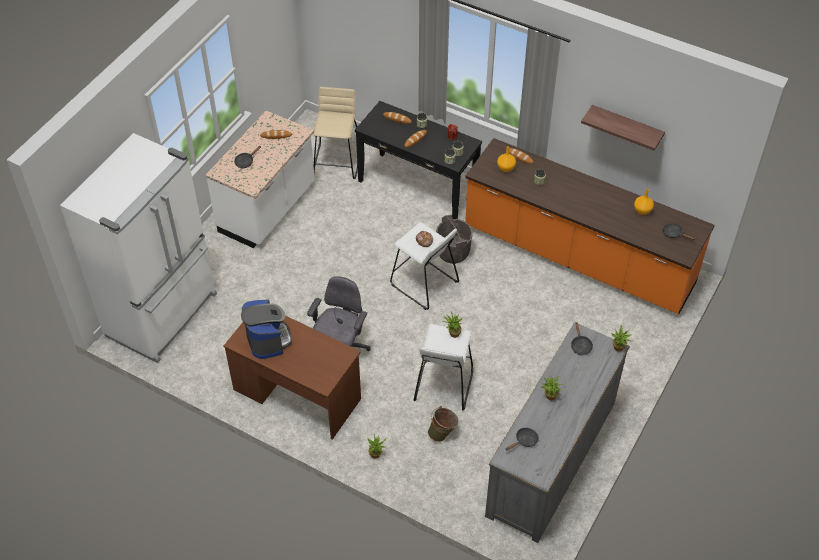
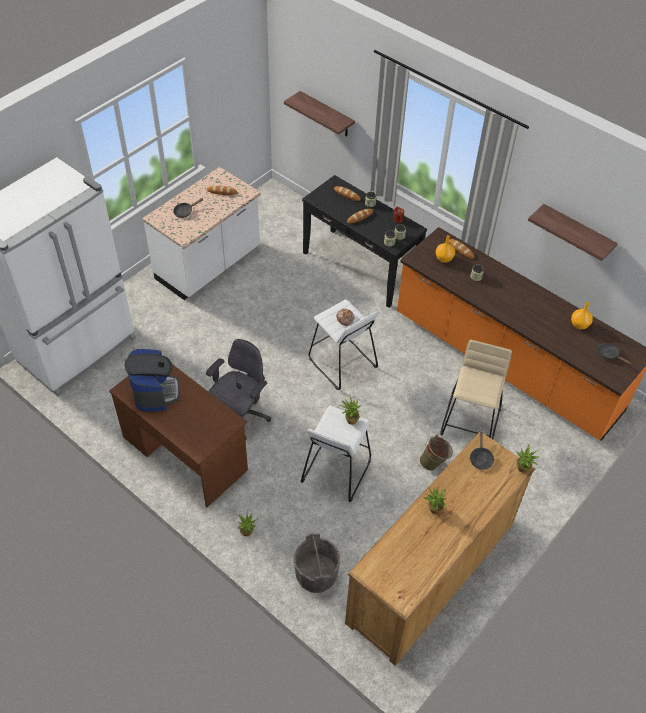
camera: 10 degrees right, 0 degrees up
beige stool [313,87,358,179] -> beige stool moved to [440,340,512,439]
green bucket [428,406,459,442] -> green bucket moved to [420,435,453,471]
grey bucket [436,215,473,264] -> grey bucket moved to [294,533,340,593]
grey dresser [485,322,630,543] -> brown dresser [345,431,536,666]
black frying pan [506,428,539,450] -> none
none -> shelf [284,91,355,137]

